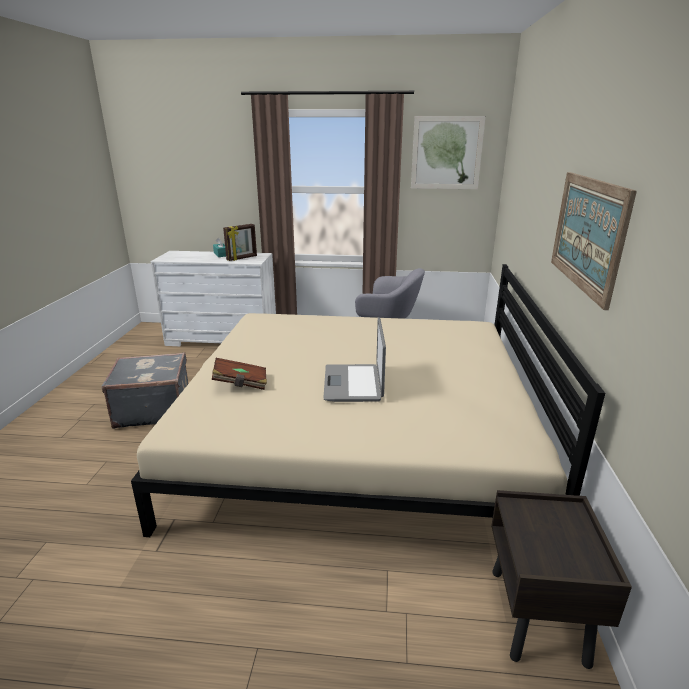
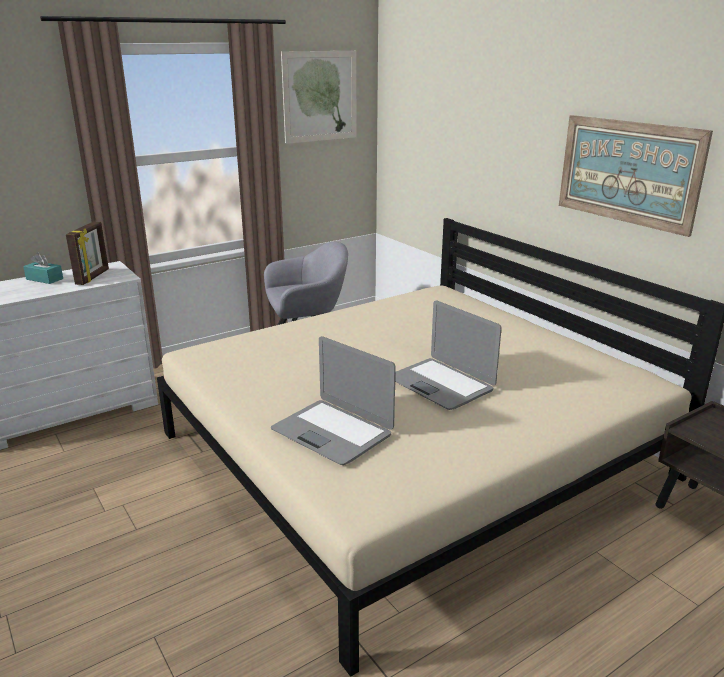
camera: 40 degrees left, 0 degrees up
grey suitcase [102,352,189,429] -> none
brown book [212,358,267,390] -> laptop [271,336,396,465]

